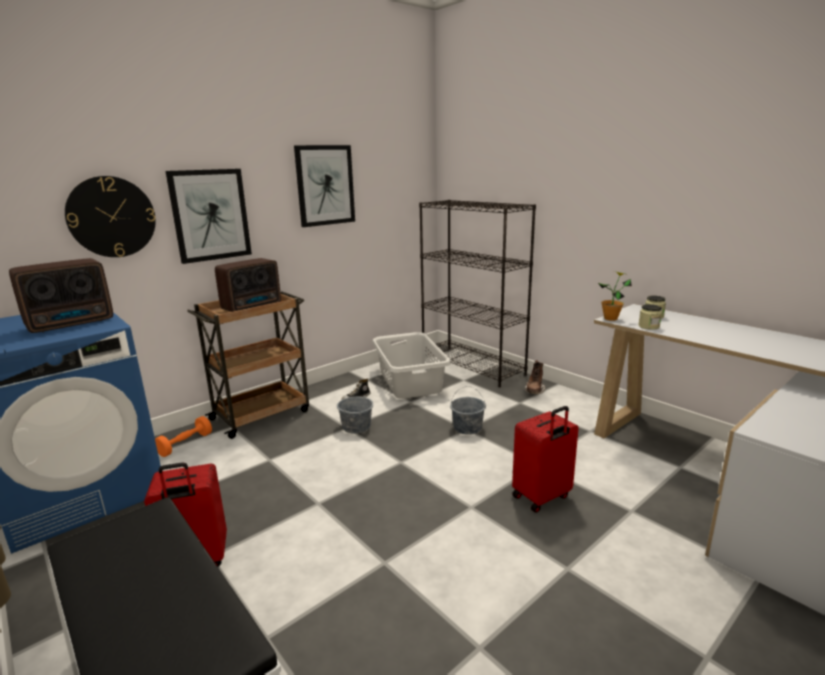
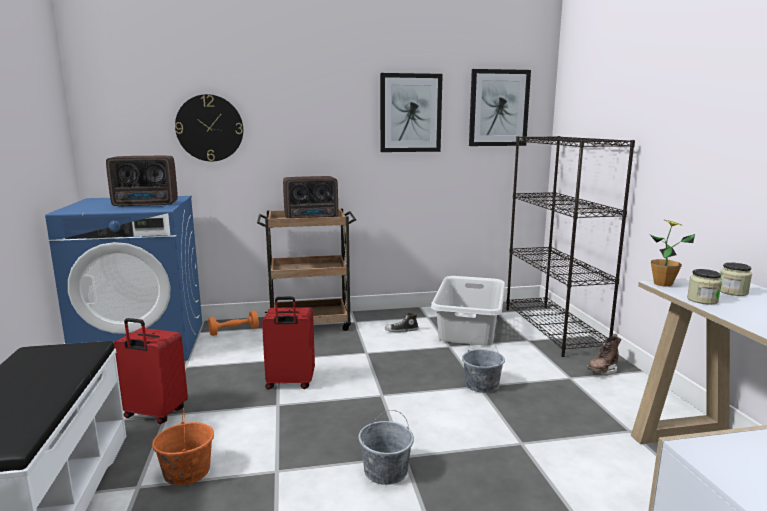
camera: 30 degrees right, 5 degrees down
picture [166,169,252,264] -> picture moved to [469,69,531,146]
grey bucket [337,386,373,434] -> grey bucket moved to [358,410,414,485]
red suitcase [512,406,579,513] -> red suitcase moved to [262,297,315,390]
none -> orange bucket [152,408,214,486]

